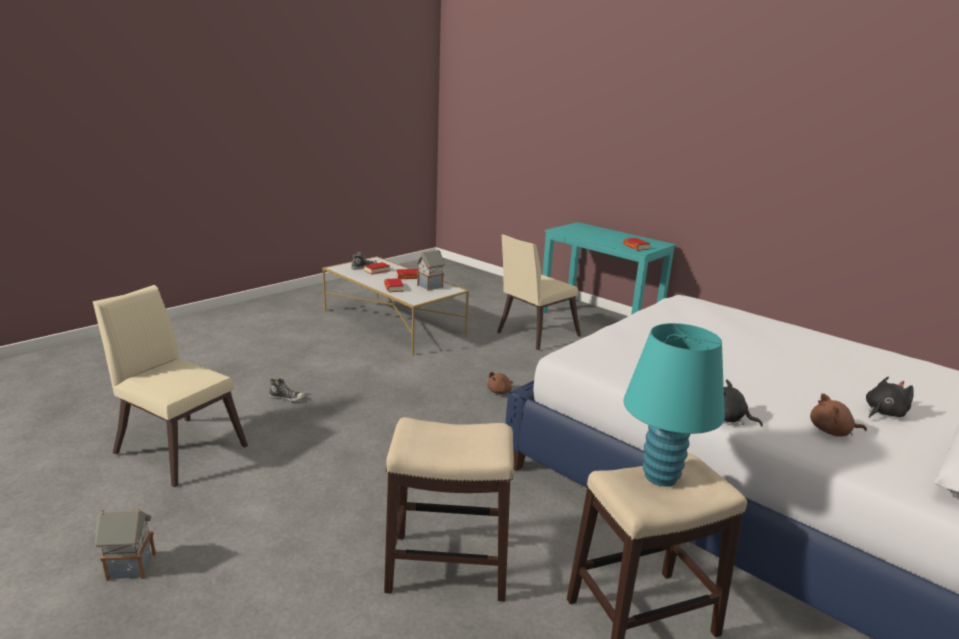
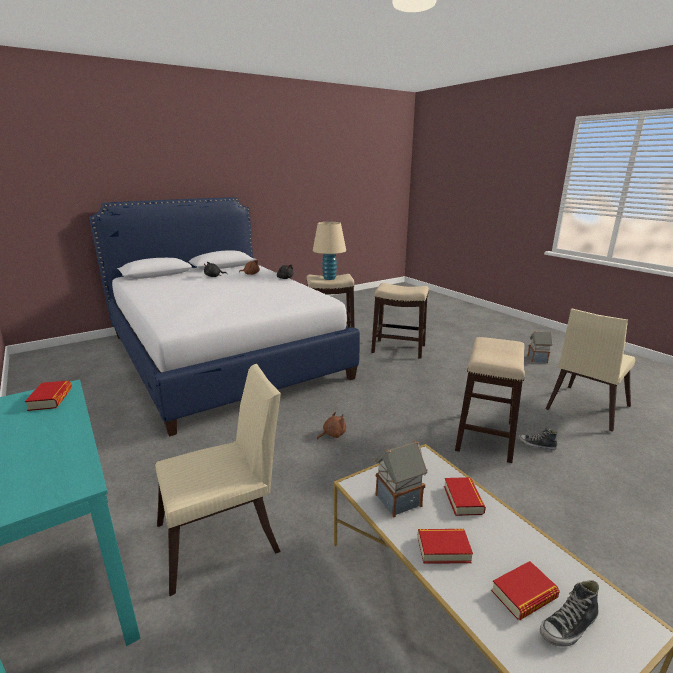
camera: 165 degrees left, 0 degrees up
beige chair [93,285,248,487] -> beige chair turned 90 degrees clockwise [546,309,635,432]
turquoise table lamp [623,323,725,487] -> beige table lamp [313,222,346,280]
none -> stool [455,337,525,463]

